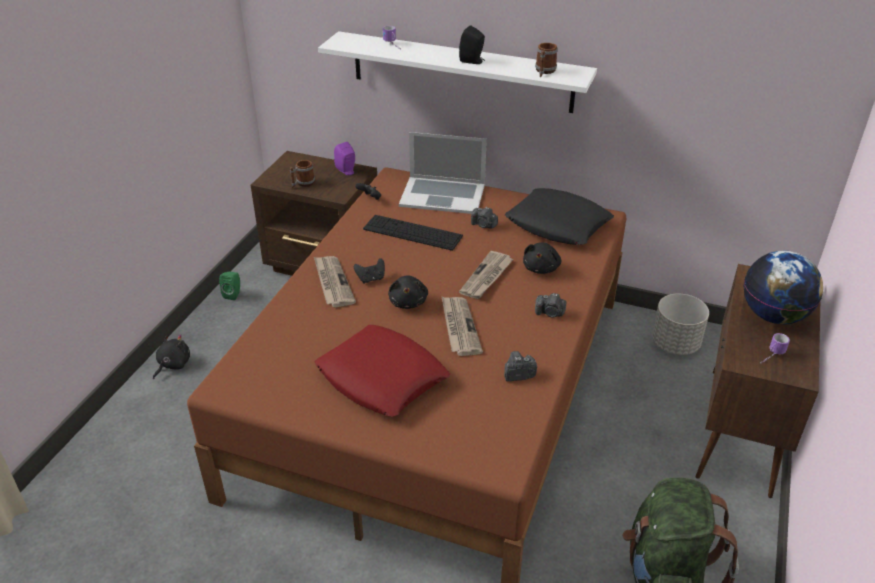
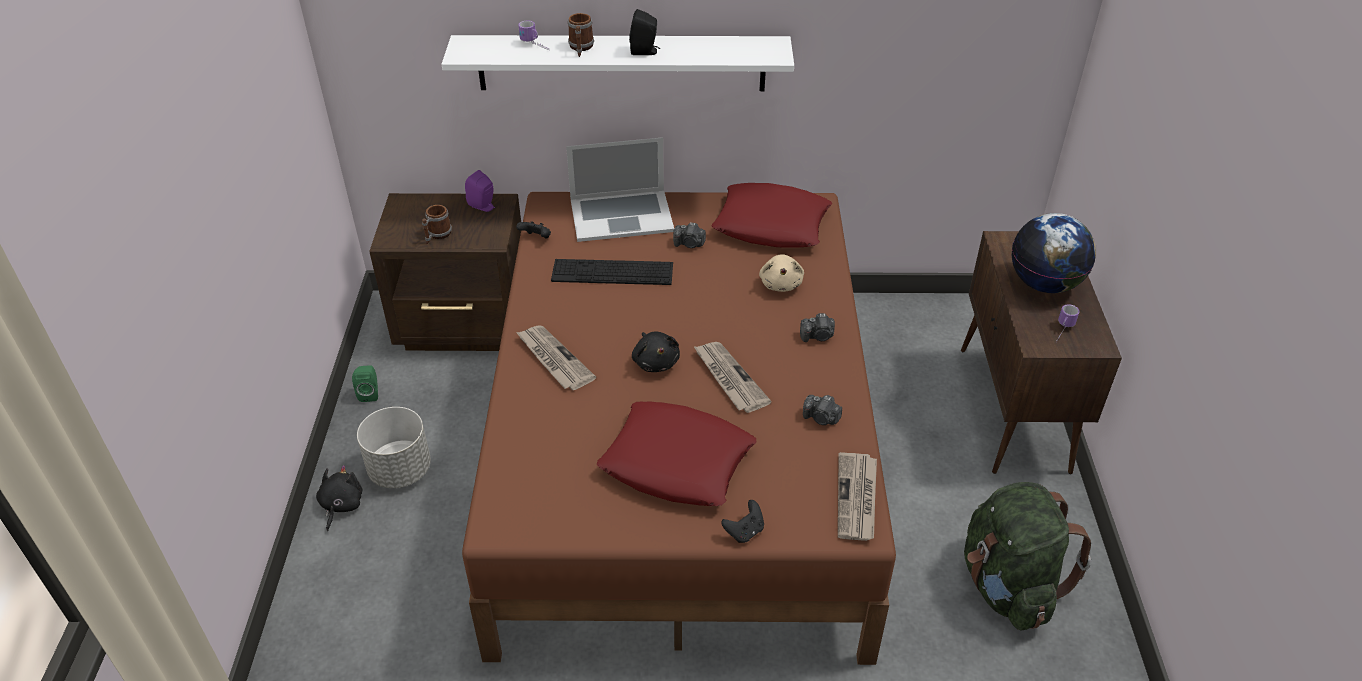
camera: 20 degrees left, 5 degrees up
black game controller [354,258,385,283] -> black game controller moved to [721,500,764,543]
newspaper [459,251,513,299] -> newspaper moved to [838,452,877,541]
camera [504,351,537,382] -> camera turned 120 degrees counterclockwise [803,395,842,425]
black pillow [505,188,614,245] -> red pillow [712,183,832,248]
black plush toy [523,242,561,274] -> beige plush toy [759,254,804,292]
mug [535,43,558,77] -> mug moved to [568,13,594,57]
grey planter [652,294,709,355] -> grey planter moved to [357,407,431,488]

